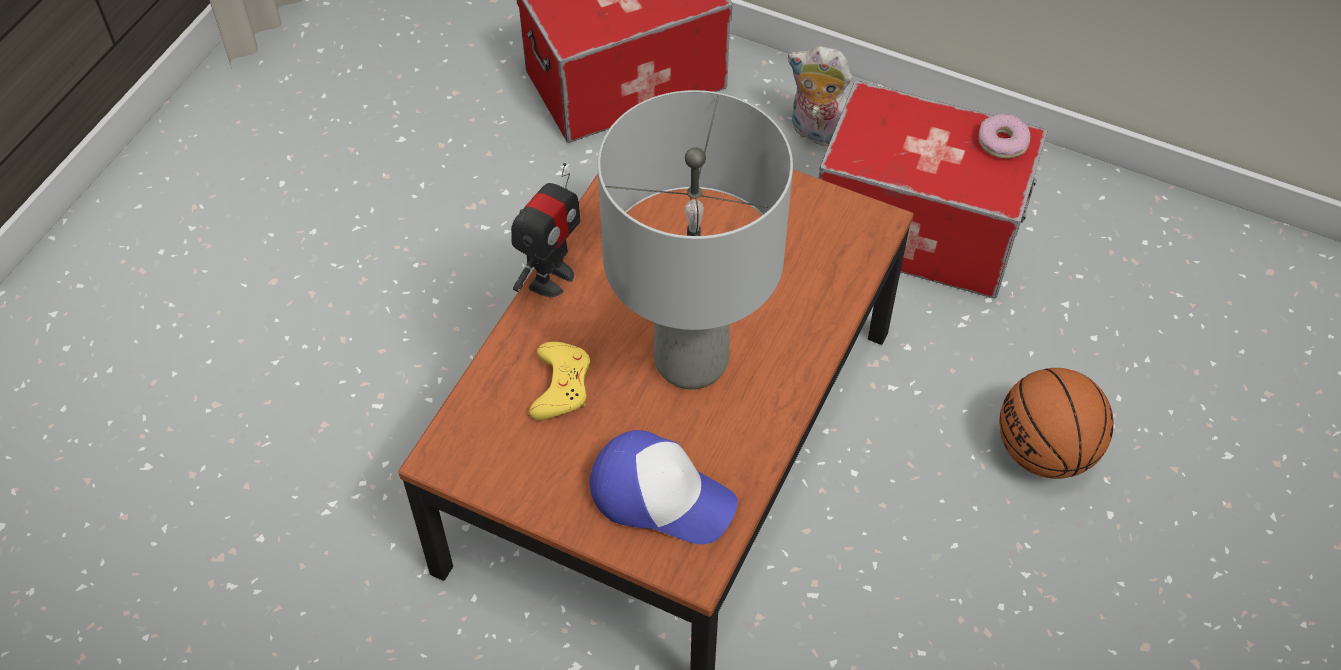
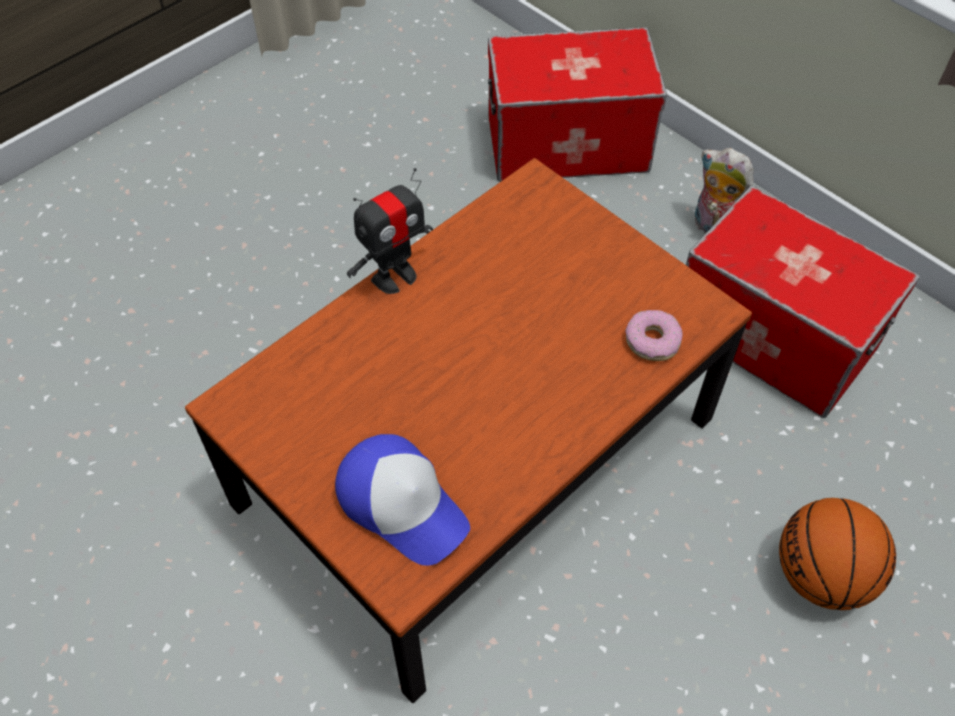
camera: 20 degrees right, 0 degrees up
yellow game controller [529,342,590,420] -> none
grey table lamp [598,90,793,390] -> none
donut [979,114,1030,159] -> donut moved to [625,310,683,361]

